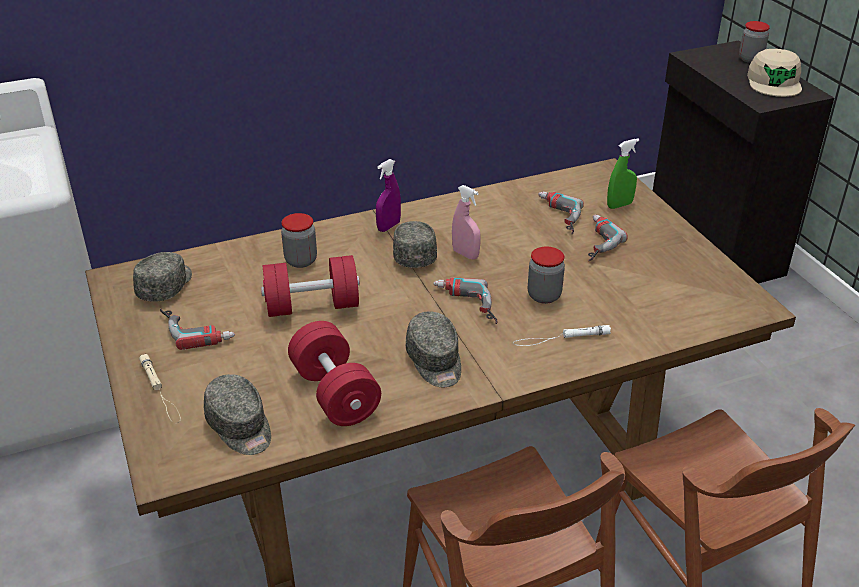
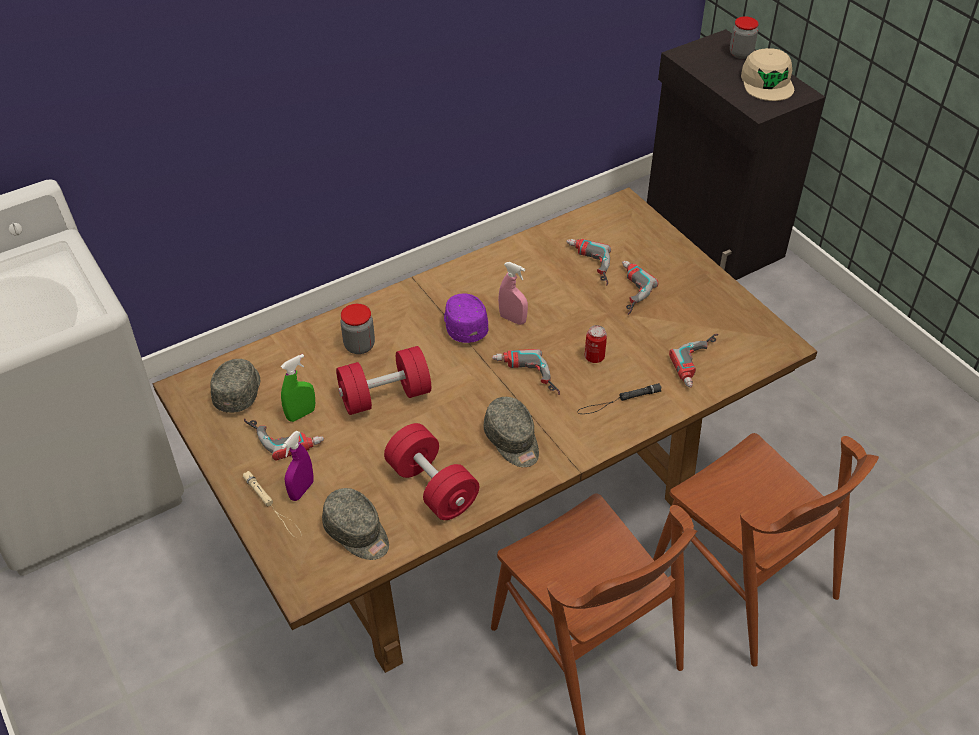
camera: 10 degrees left, 10 degrees up
purple spray bottle [376,159,401,232] -> purple spray bottle moved to [281,431,314,501]
grey cap [393,221,437,268] -> purple cap [444,293,488,343]
white flashlight [513,325,611,346] -> black flashlight [577,383,662,414]
jar [528,246,565,304] -> can [585,325,607,363]
green spray bottle [607,138,639,209] -> green spray bottle moved to [281,354,315,422]
none -> power drill [669,334,719,388]

